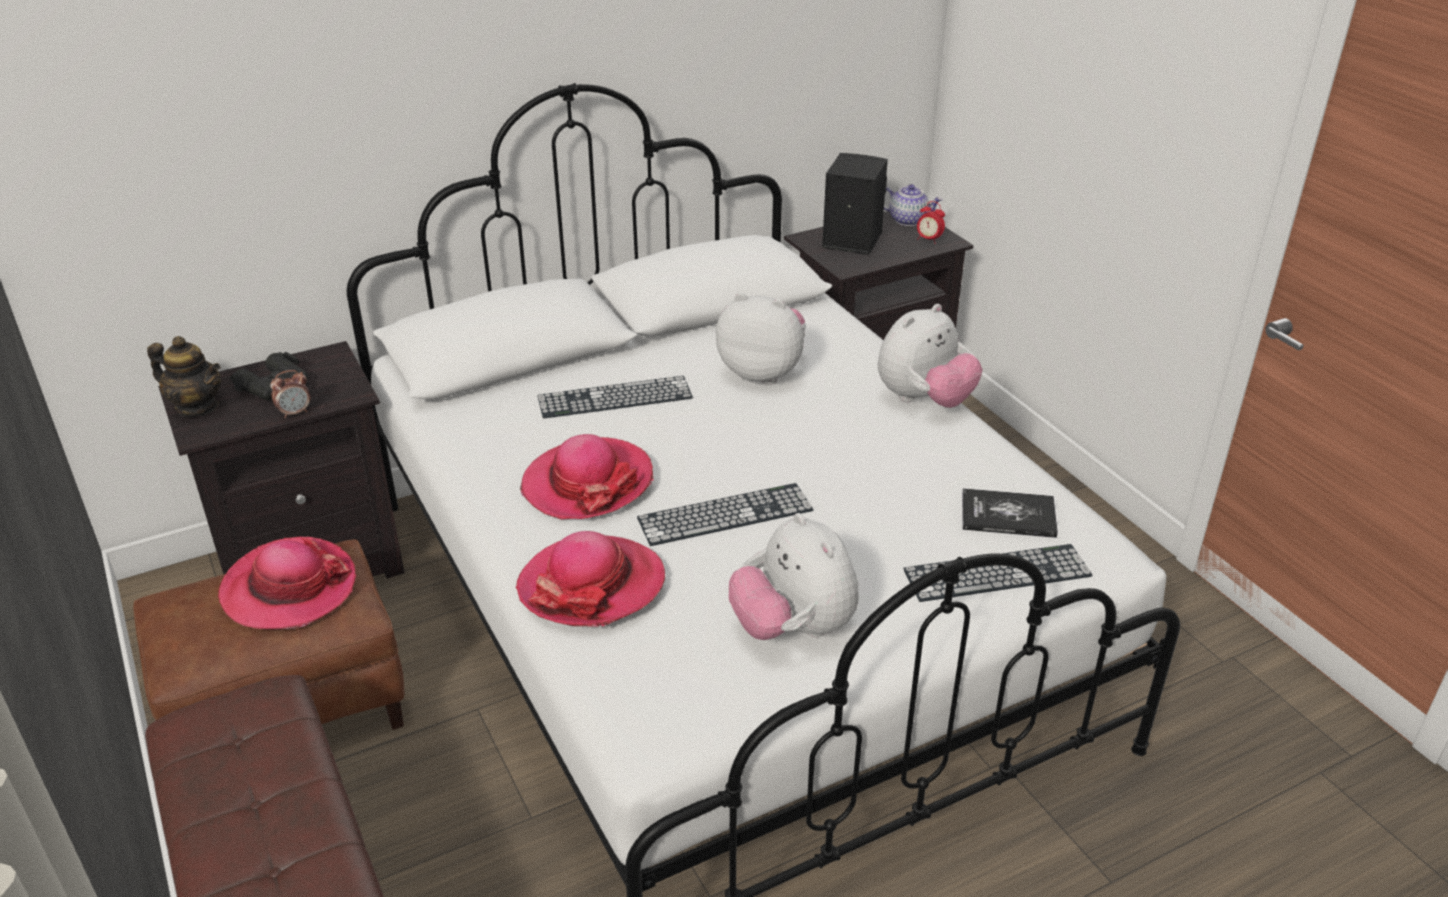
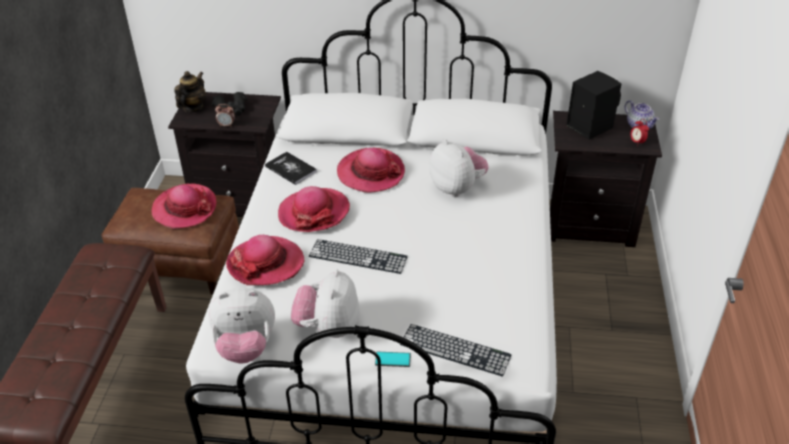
camera: 35 degrees right, 5 degrees up
teapot [147,336,221,417] -> teapot turned 120 degrees counterclockwise [174,71,206,112]
keyboard [537,376,693,418] -> hat [337,148,405,193]
plush toy [878,304,983,408] -> plush toy moved to [208,287,275,363]
book [962,488,1058,538] -> book moved to [265,152,317,185]
none -> phone [375,351,411,367]

